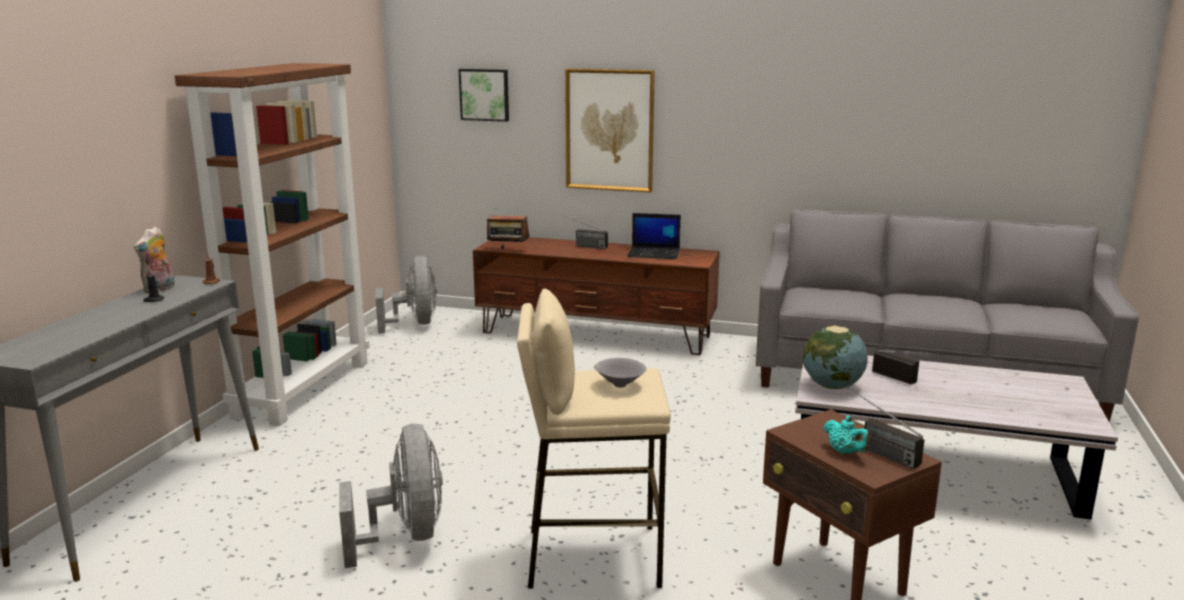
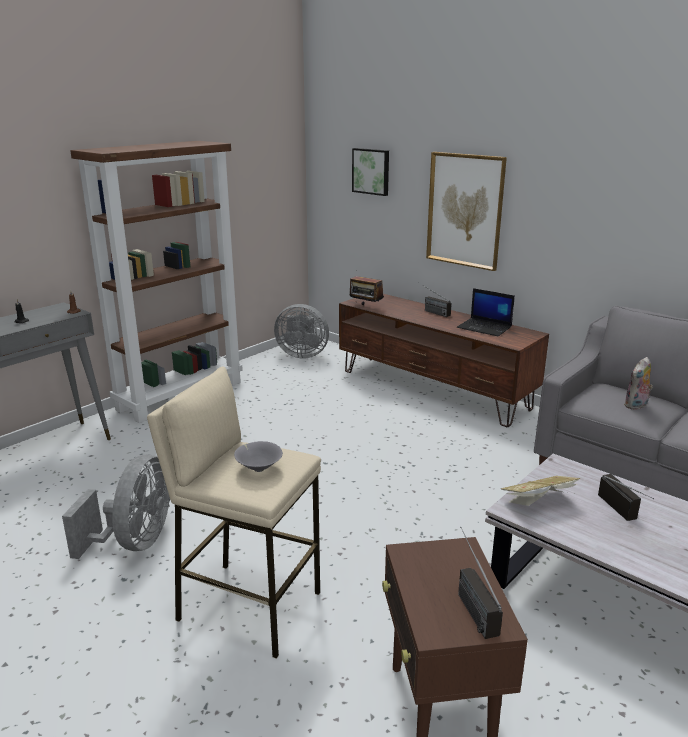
camera: 25 degrees right, 5 degrees up
plush toy [134,227,175,293] -> plush toy moved to [624,357,653,410]
grey fan [375,256,437,334] -> grey fan turned 90 degrees clockwise [274,304,329,359]
globe [803,325,868,389] -> book [501,476,580,506]
turquoise teapot [823,416,870,455] -> none

